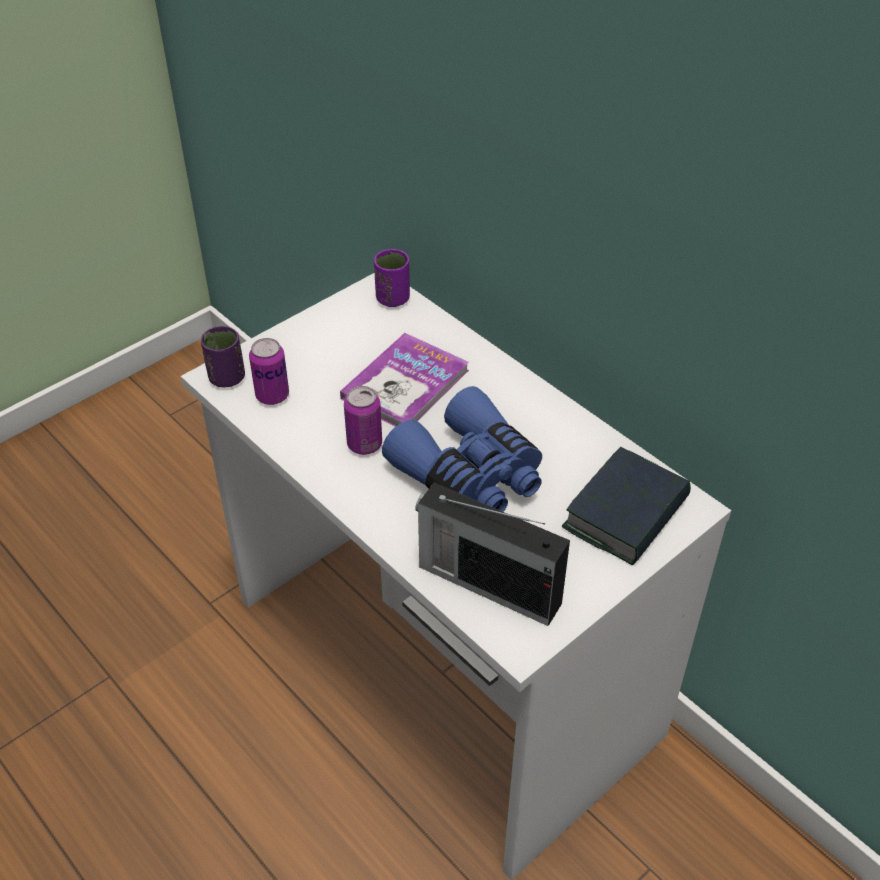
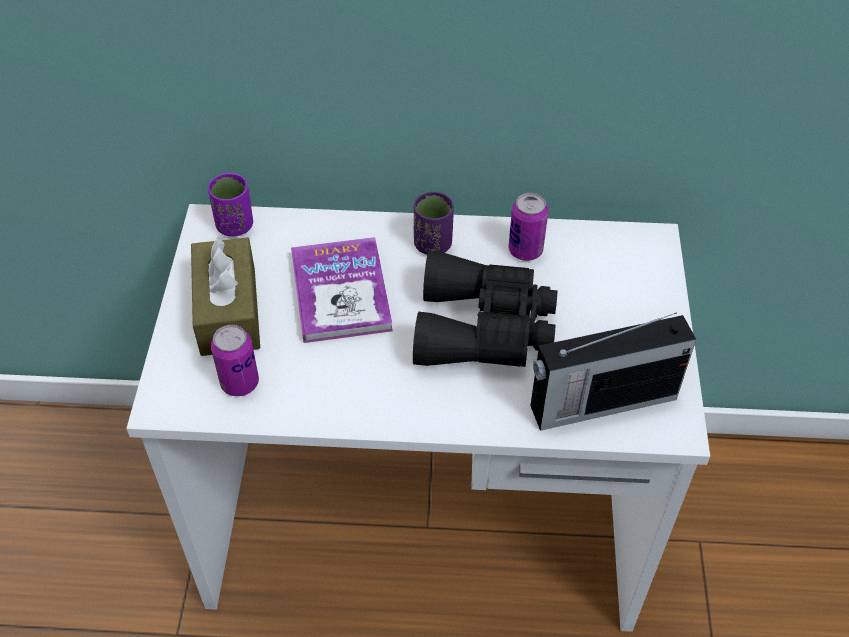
camera: 45 degrees left, 5 degrees up
purple cup [201,326,245,388] -> purple cup moved to [414,192,454,255]
can [344,386,382,455] -> can moved to [508,193,548,261]
blue binoculars [382,386,542,512] -> black binoculars [413,251,557,367]
book [562,447,691,565] -> none
none -> brown tissue box [191,235,260,356]

